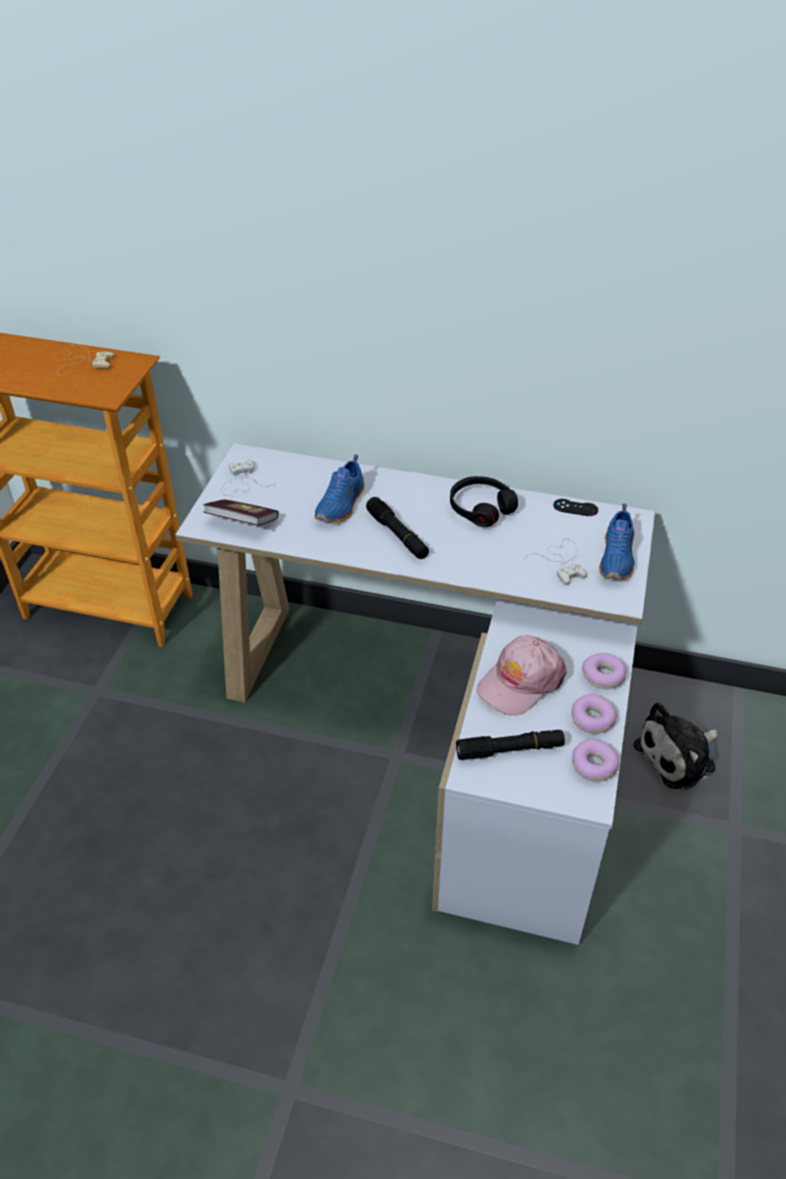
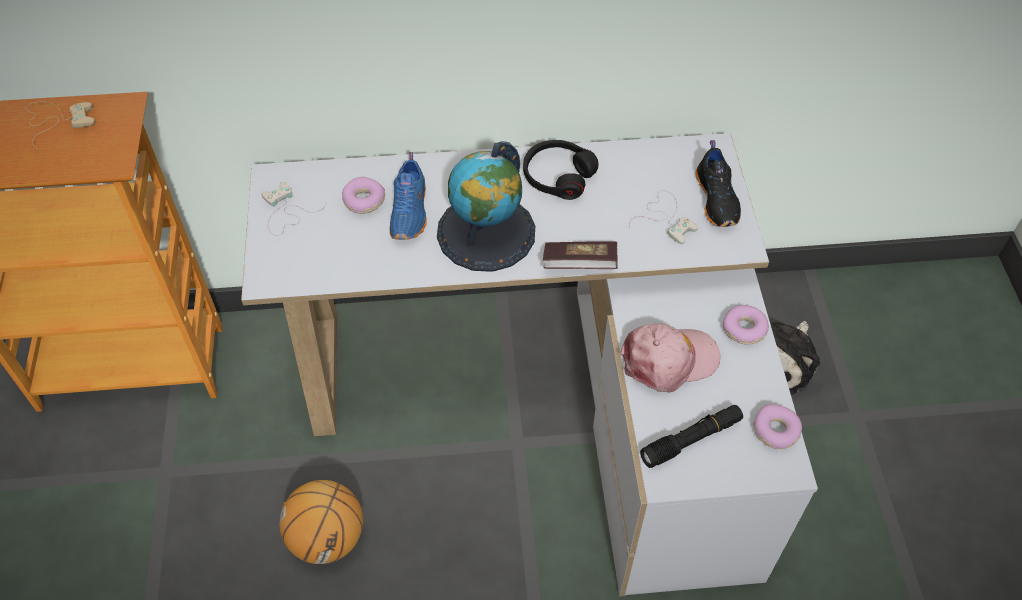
camera: 20 degrees left, 10 degrees up
book [203,499,279,525] -> book moved to [543,241,618,269]
black flashlight [366,497,429,559] -> globe [437,141,535,272]
pink cap [476,635,567,716] -> pink cap turned 135 degrees counterclockwise [620,324,720,393]
black game controller [553,499,598,516] -> none
donut [571,694,617,734] -> donut moved to [342,177,385,214]
blue shoe [599,504,634,580] -> black shoe [695,140,741,227]
none -> basketball [279,480,363,564]

